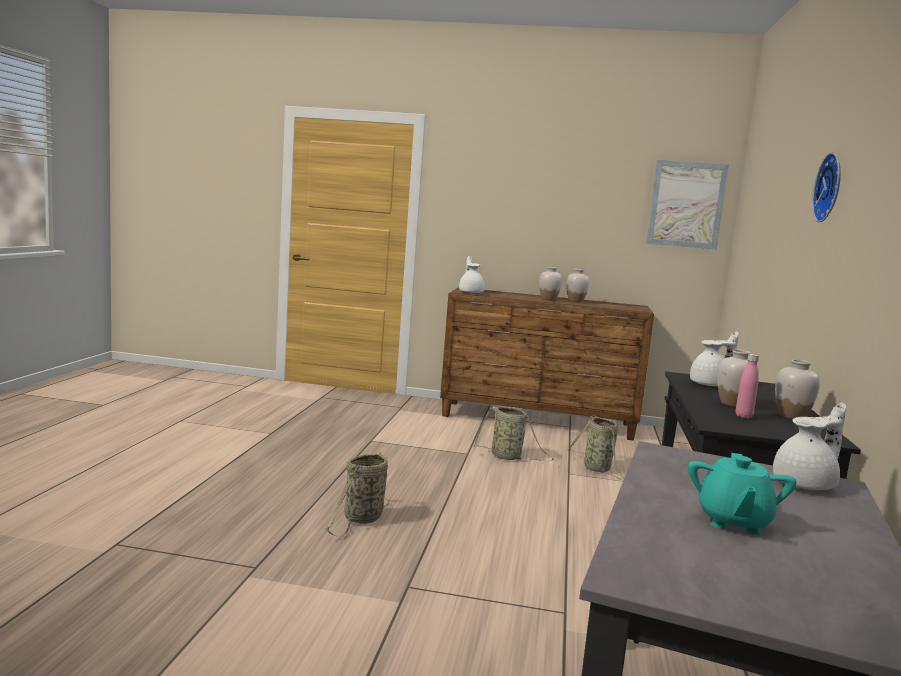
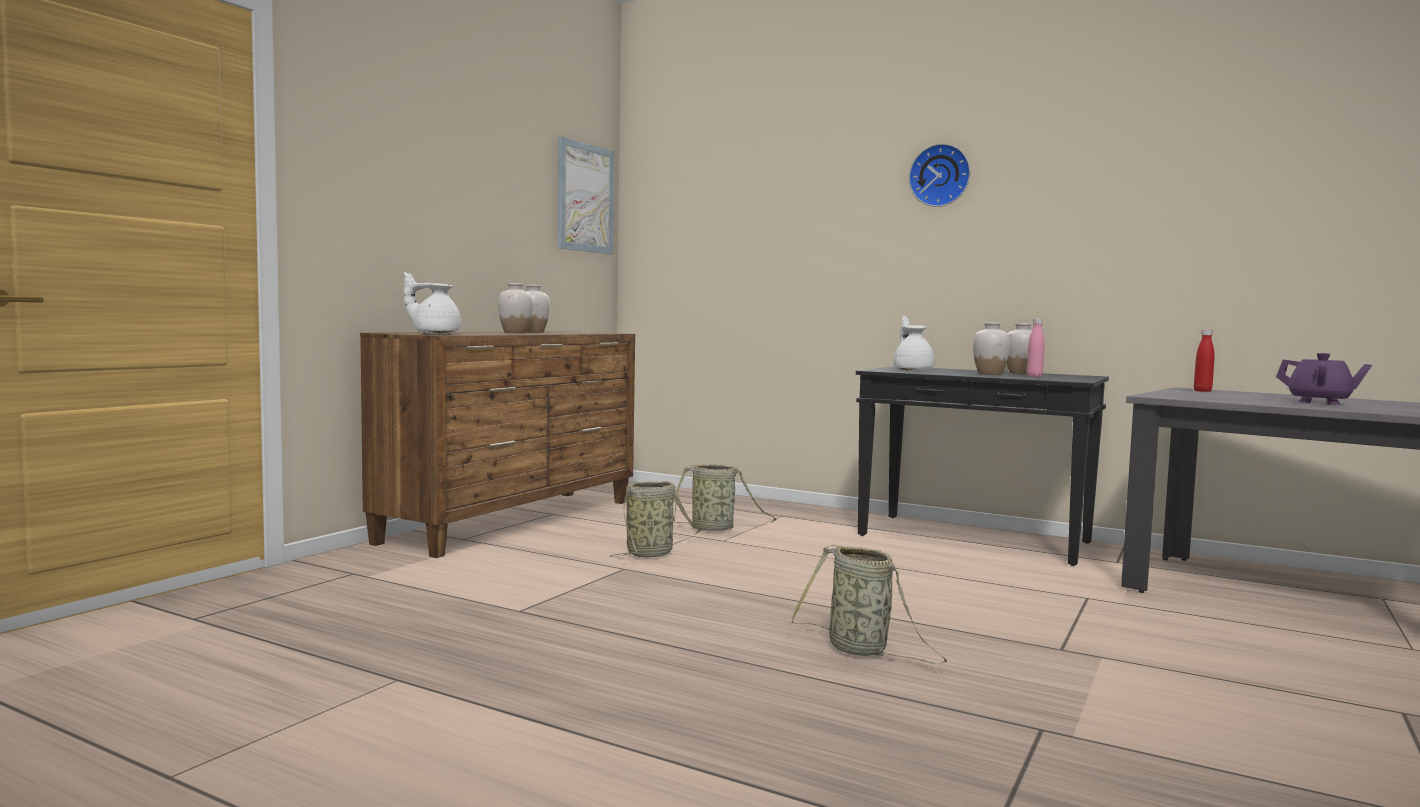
camera: 70 degrees left, 5 degrees down
turquoise teapot [688,453,796,535] -> purple teapot [1276,353,1372,405]
white teapot [773,402,846,490] -> red bottle [1194,329,1214,392]

